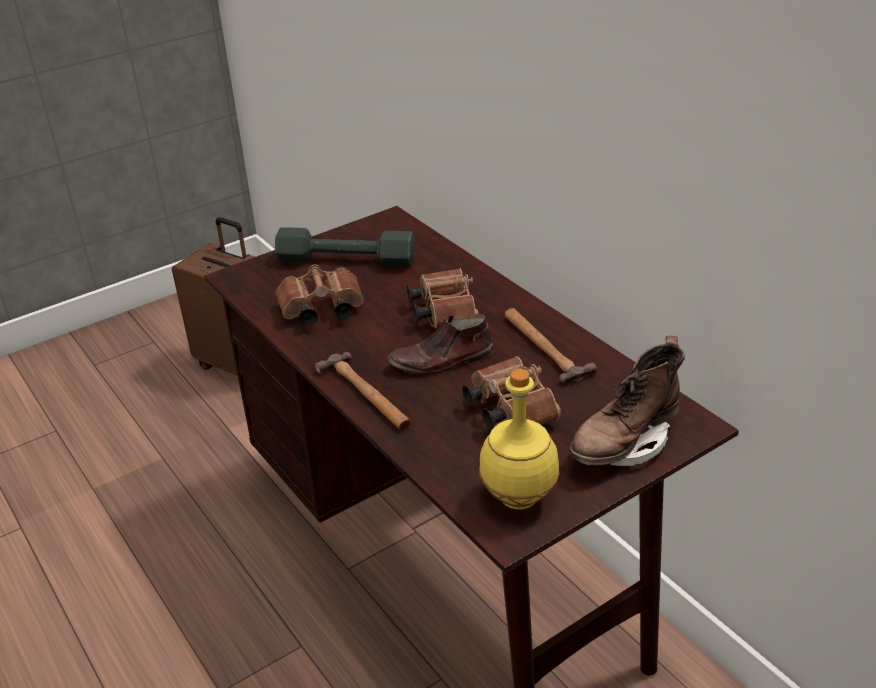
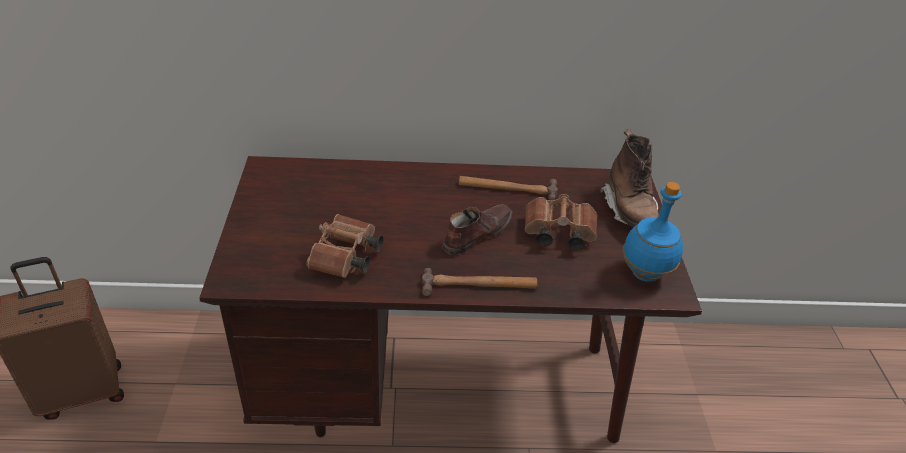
camera: 60 degrees left, 5 degrees up
grey dumbbell [275,227,415,266] -> none
brown shoe [388,313,494,375] -> brown shoe turned 150 degrees counterclockwise [442,204,512,255]
brown binoculars [407,268,479,329] -> none
yellow bottle [479,369,560,510] -> blue bottle [623,182,683,282]

